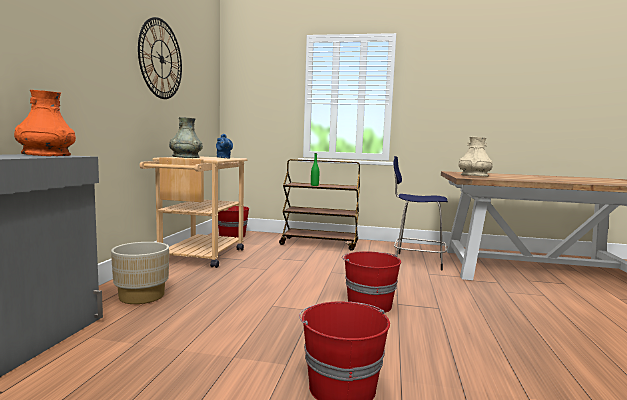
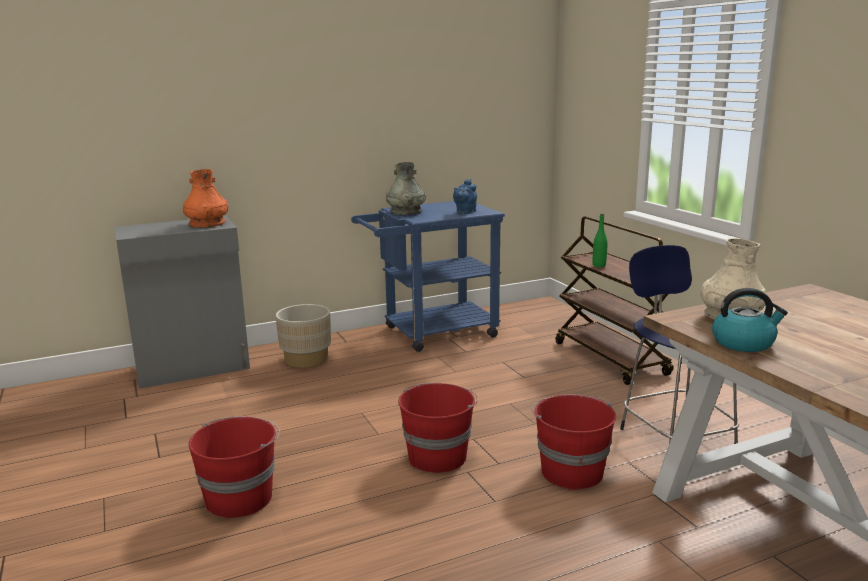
camera: 55 degrees right, 10 degrees up
wall clock [138,17,182,99] -> none
beige cart [140,156,247,268] -> blue cart [351,201,505,352]
red bucket [218,206,249,238] -> red bucket moved to [532,395,616,490]
none -> kettle [712,288,788,352]

